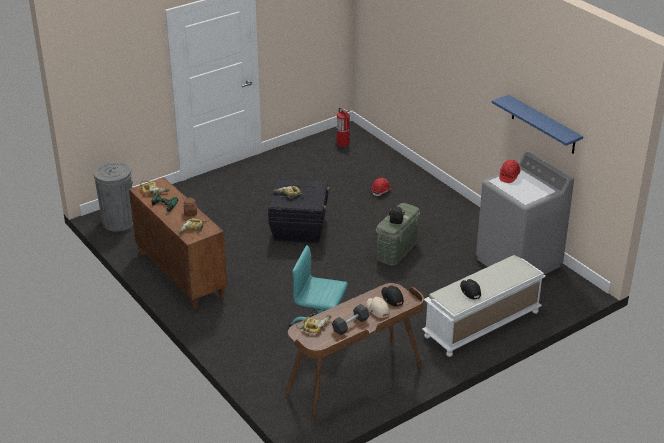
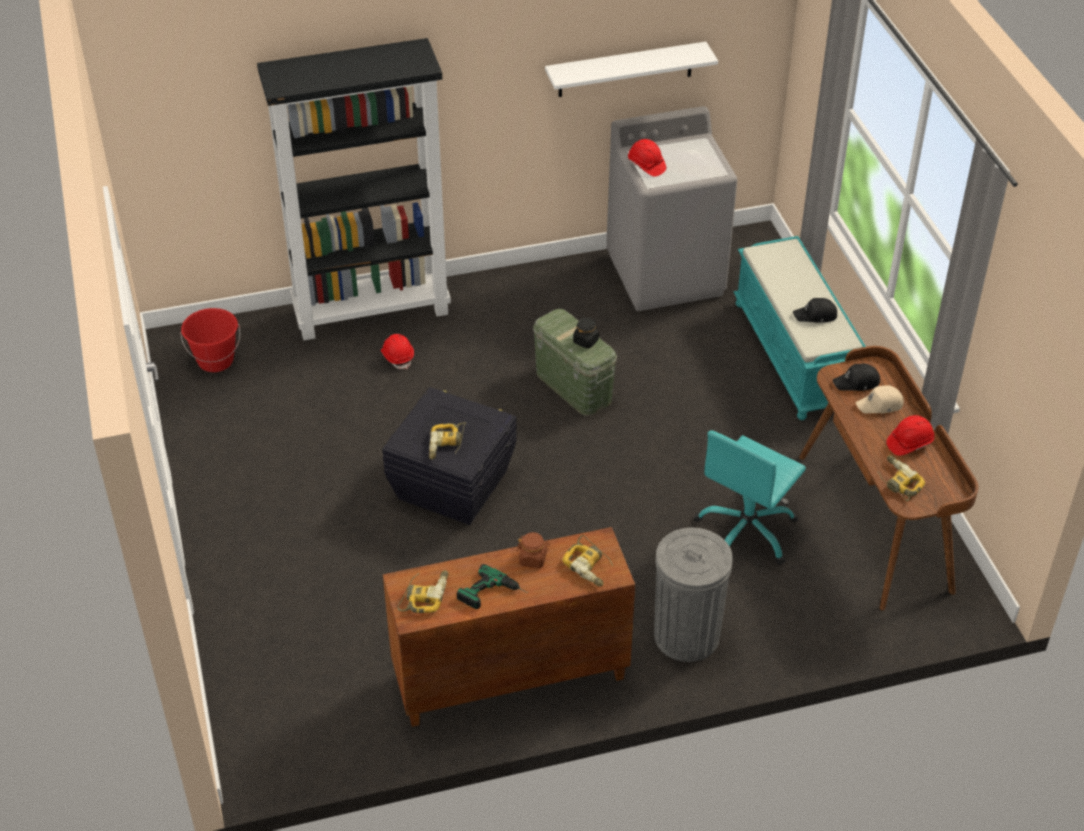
camera: 70 degrees left, 10 degrees up
grey trash can [93,161,133,232] -> grey trash can moved to [654,528,733,662]
grey dumbbell [332,304,370,335] -> red hard hat [886,415,935,456]
fire extinguisher [337,108,350,147] -> red bucket [180,308,240,372]
white bench [422,255,546,357] -> turquoise bench [734,236,866,420]
blue shelf [492,94,583,154] -> white shelf [545,42,718,97]
none -> black bookcase [257,38,451,340]

